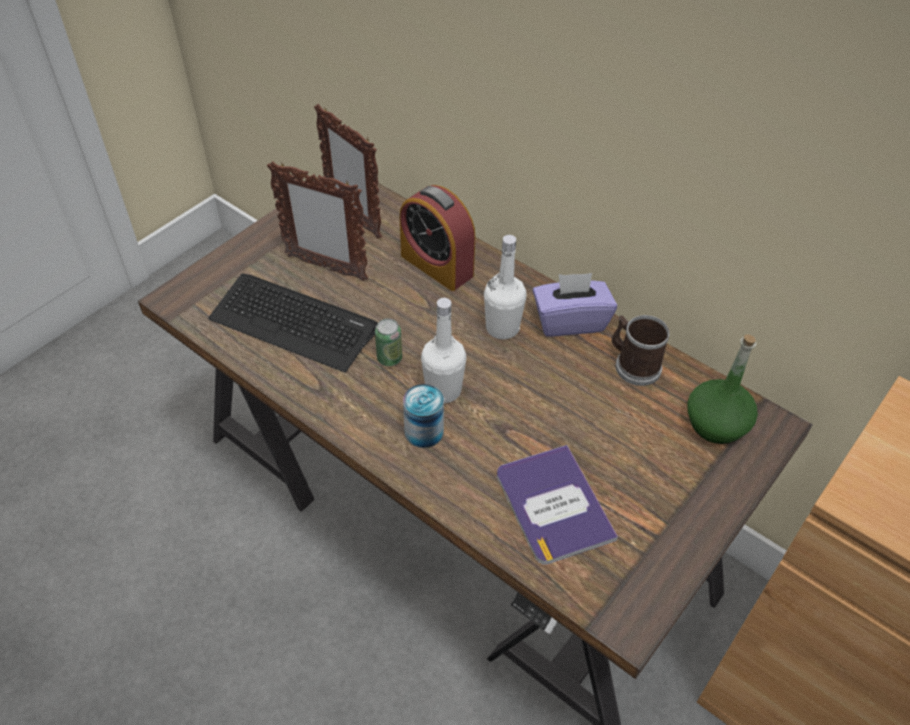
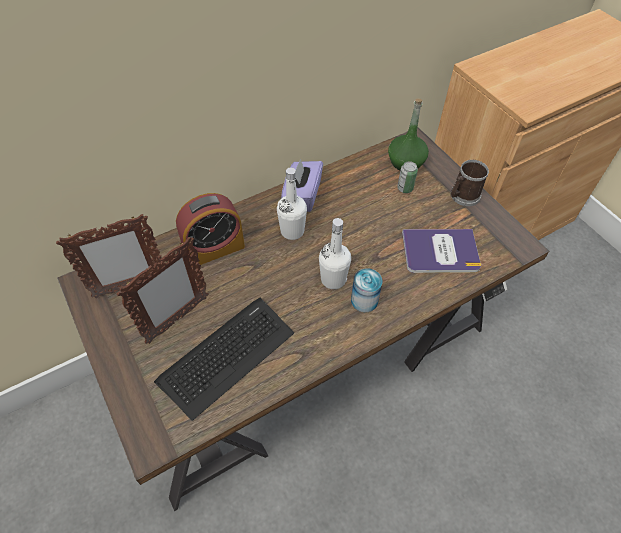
camera: 70 degrees left, 5 degrees up
can [375,318,402,366] -> can moved to [397,161,418,193]
mug [611,315,670,386] -> mug moved to [450,160,489,206]

